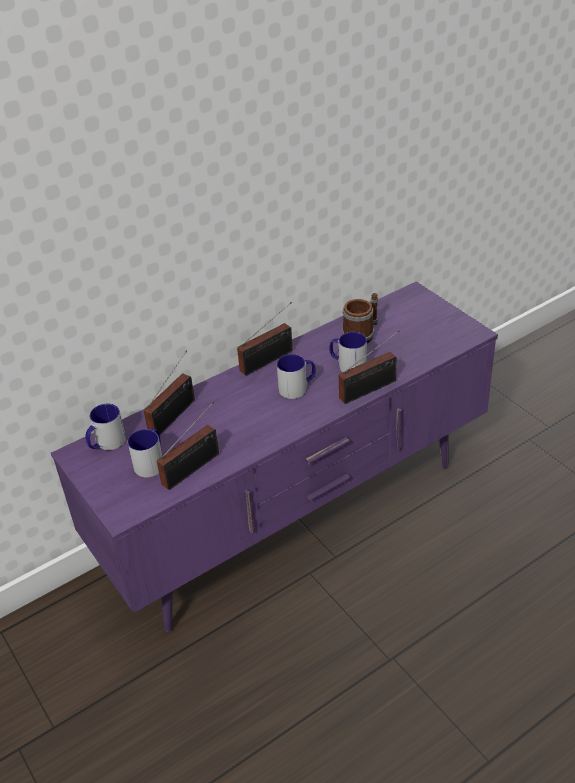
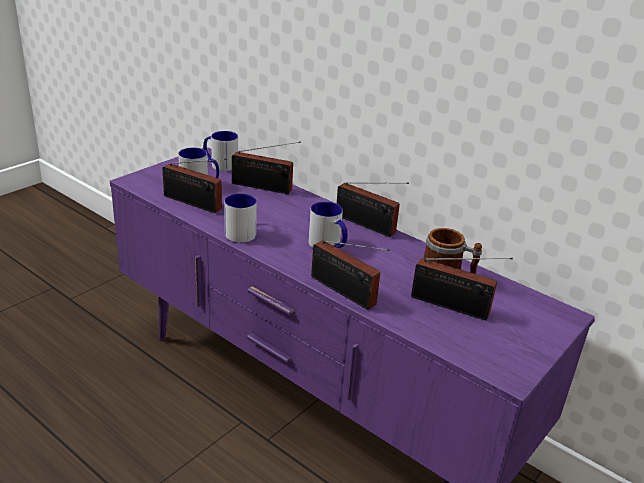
camera: 70 degrees right, 10 degrees down
mug [329,332,367,372] -> mug moved to [224,193,257,243]
none -> radio [411,258,513,320]

